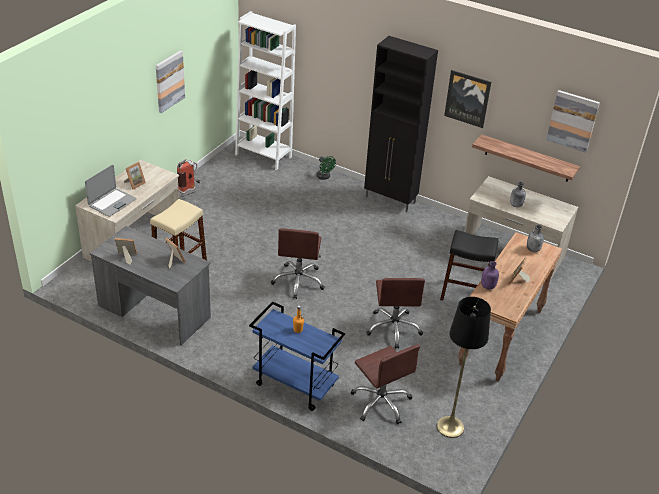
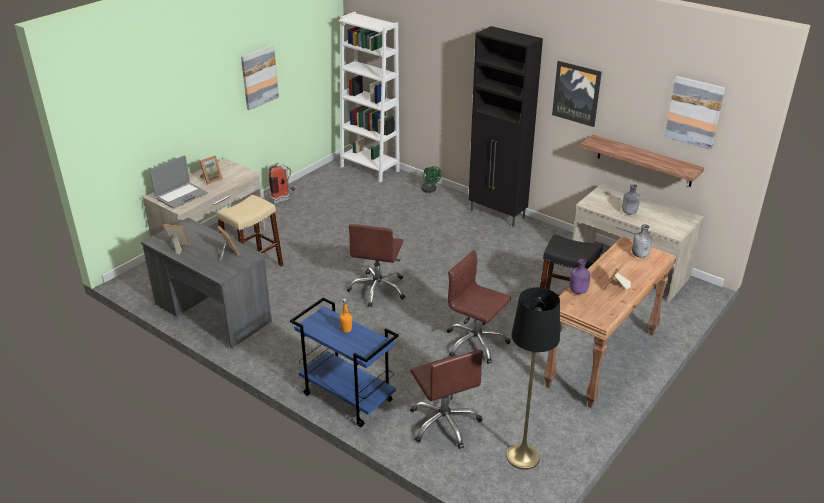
camera: 10 degrees right, 5 degrees down
brown office chair [366,278,425,349] -> brown office chair turned 120 degrees clockwise [447,250,511,364]

